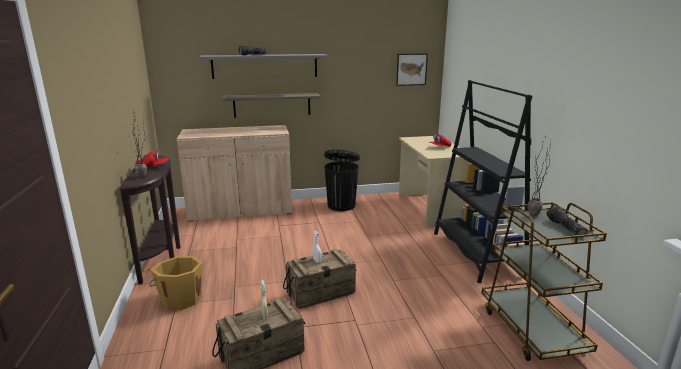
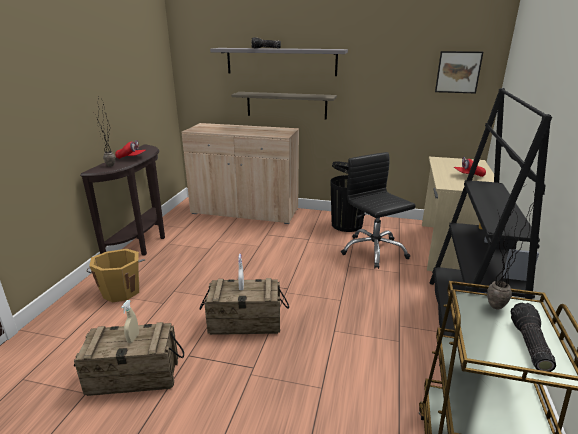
camera: 25 degrees right, 5 degrees up
none -> black office chair [341,152,415,269]

